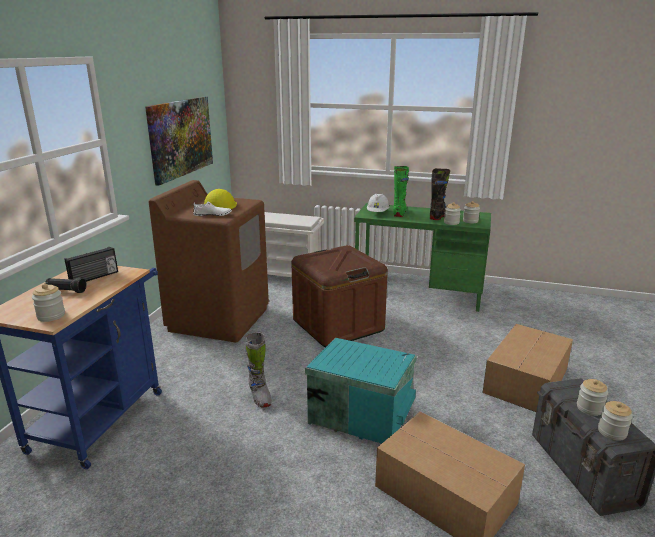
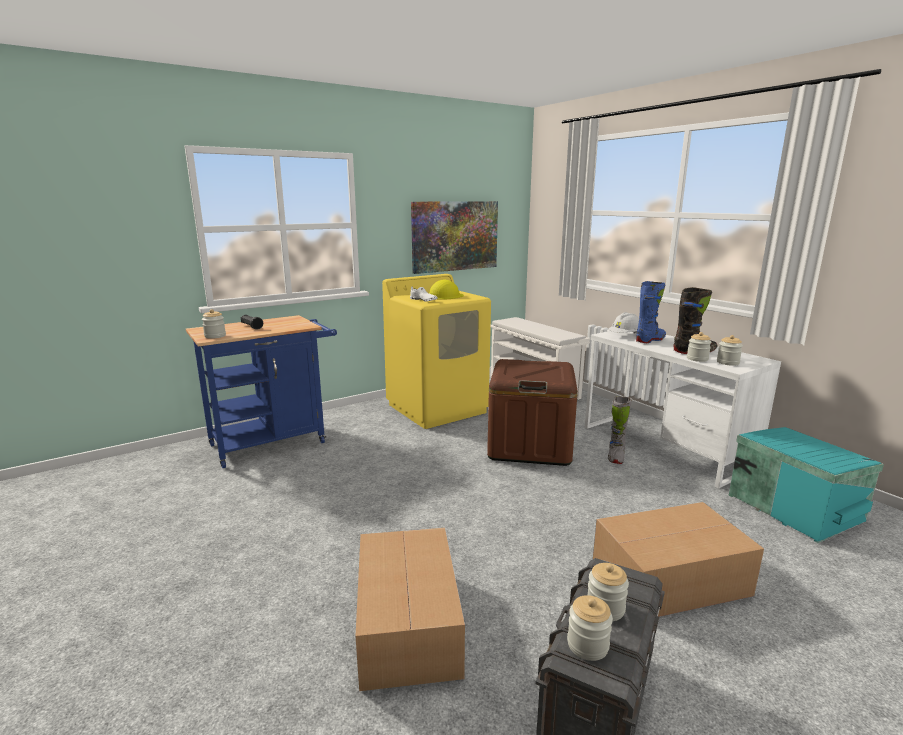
camera: 40 degrees right, 5 degrees down
radio [65,247,118,282] -> none
brown washing machine [149,180,269,342] -> yellow washing machine [382,274,491,429]
grey boot [246,332,272,407] -> grey boot moved to [608,396,632,464]
turquoise storage box [305,338,417,444] -> turquoise storage box moved to [729,427,884,543]
green desk [354,203,491,312] -> white desk [585,331,781,489]
green boot [393,166,409,217] -> blue boot [636,281,666,343]

